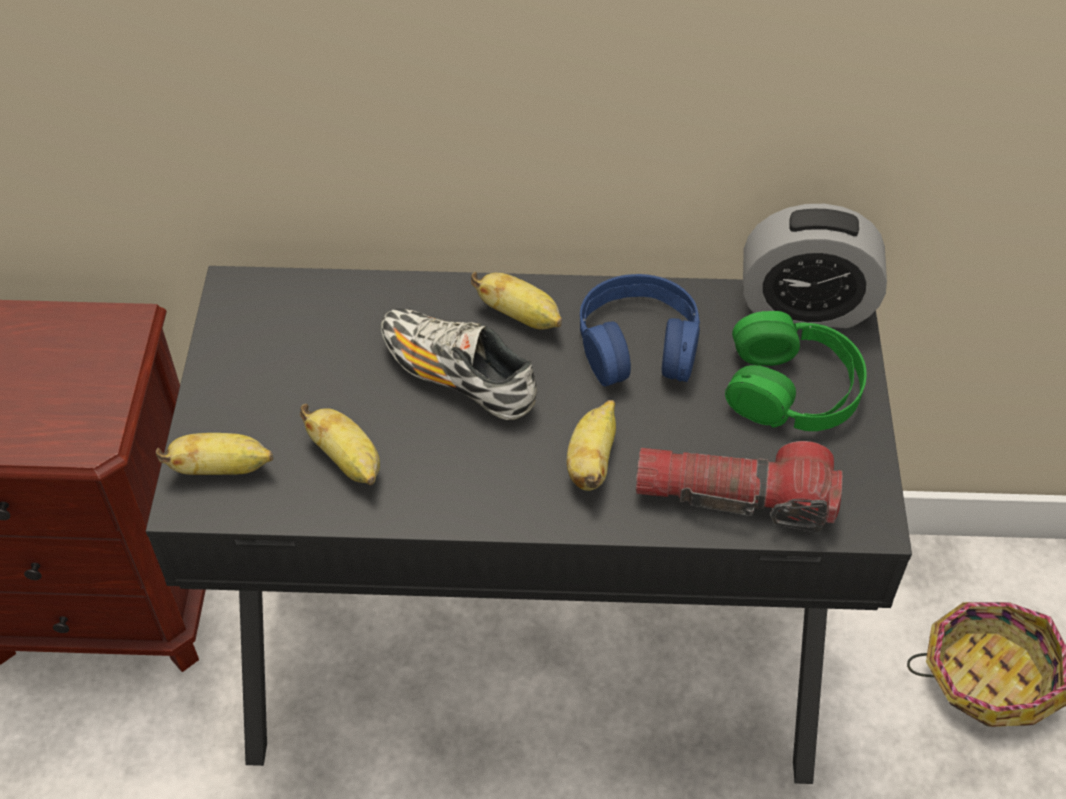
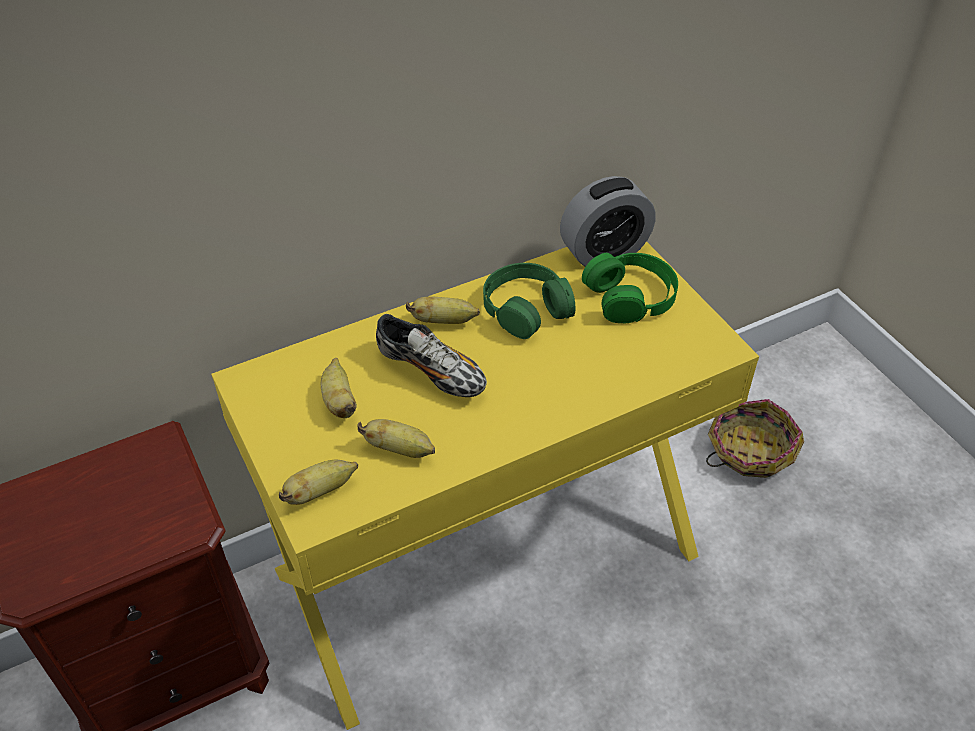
camera: 30 degrees left, 5 degrees down
black desk [146,266,912,784] -> yellow desk [211,242,759,730]
shoe [381,308,537,420] -> shoe turned 150 degrees counterclockwise [376,314,487,397]
banana [567,400,616,491] -> banana moved to [321,358,357,418]
blue headphones [580,274,700,386] -> green headphones [483,263,575,339]
flashlight [636,441,842,532] -> none

